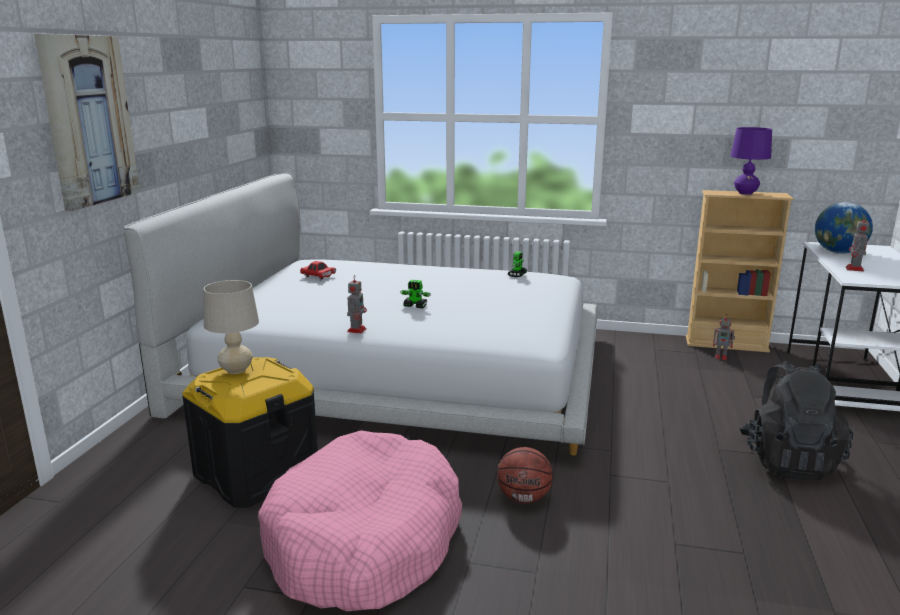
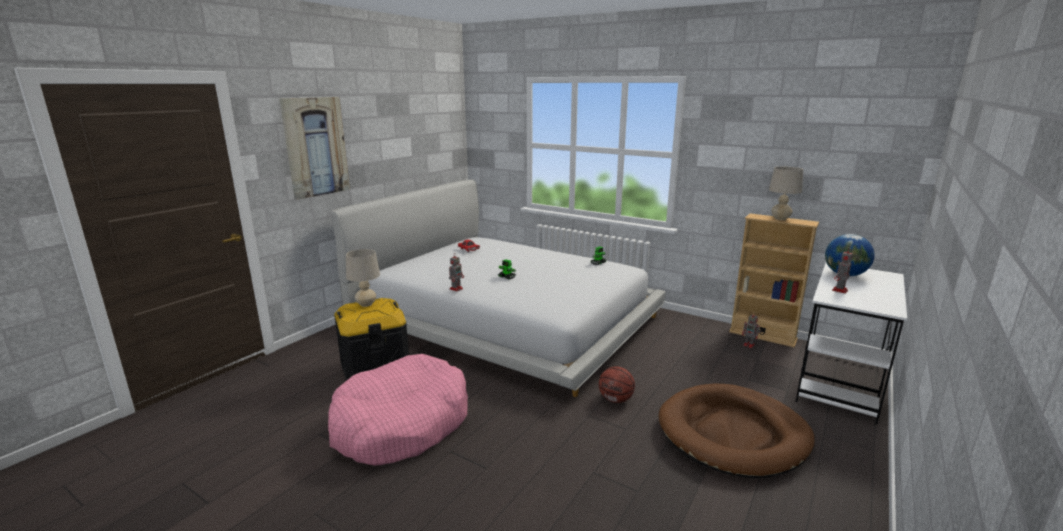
camera: 20 degrees right, 0 degrees up
basketball [497,447,553,504] -> basketball moved to [599,366,635,403]
purple table lamp [731,127,772,195] -> beige table lamp [769,167,803,220]
black backpack [740,362,853,480] -> brown dog bed [658,383,815,478]

